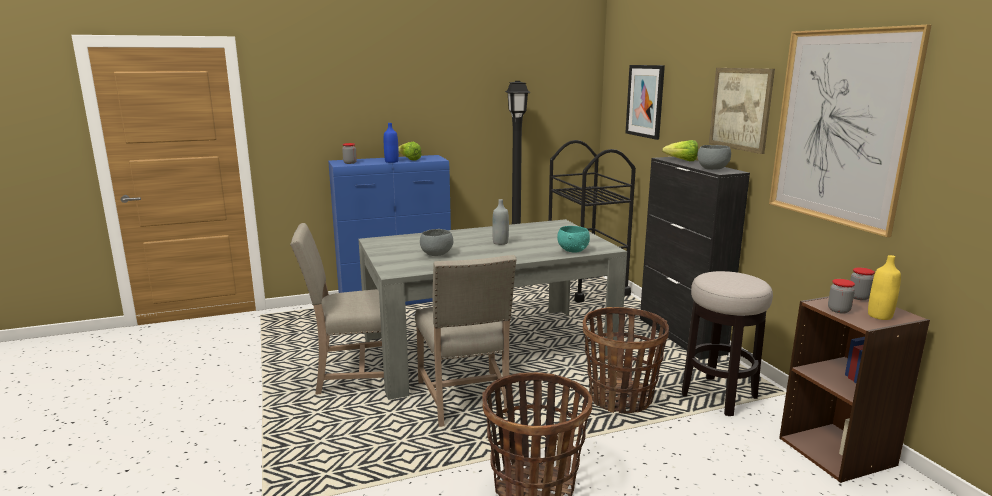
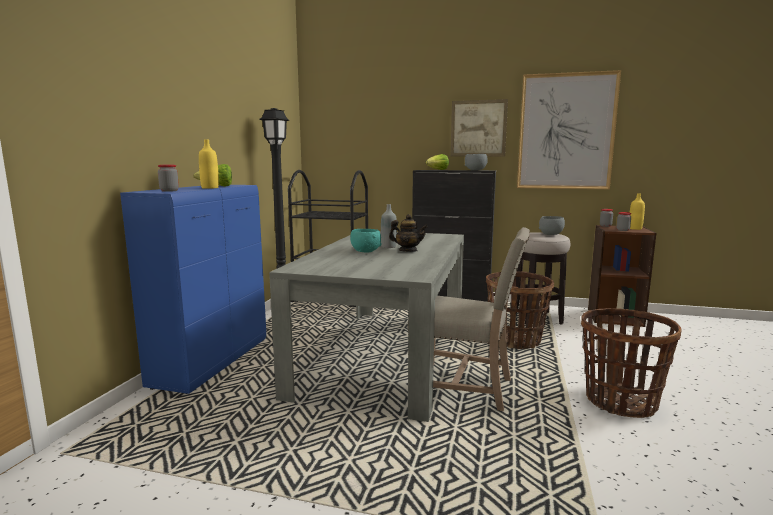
camera: 55 degrees left, 5 degrees down
beige chair [290,223,384,395] -> none
blue bottle [384,123,399,163] -> yellow bottle [199,140,219,189]
grey bowl [420,229,453,256] -> grey bowl moved to [539,216,565,235]
turquoise bowl [557,226,590,253] -> turquoise bowl moved to [350,229,381,253]
picture [625,65,665,140] -> none
none -> teapot [389,214,428,252]

